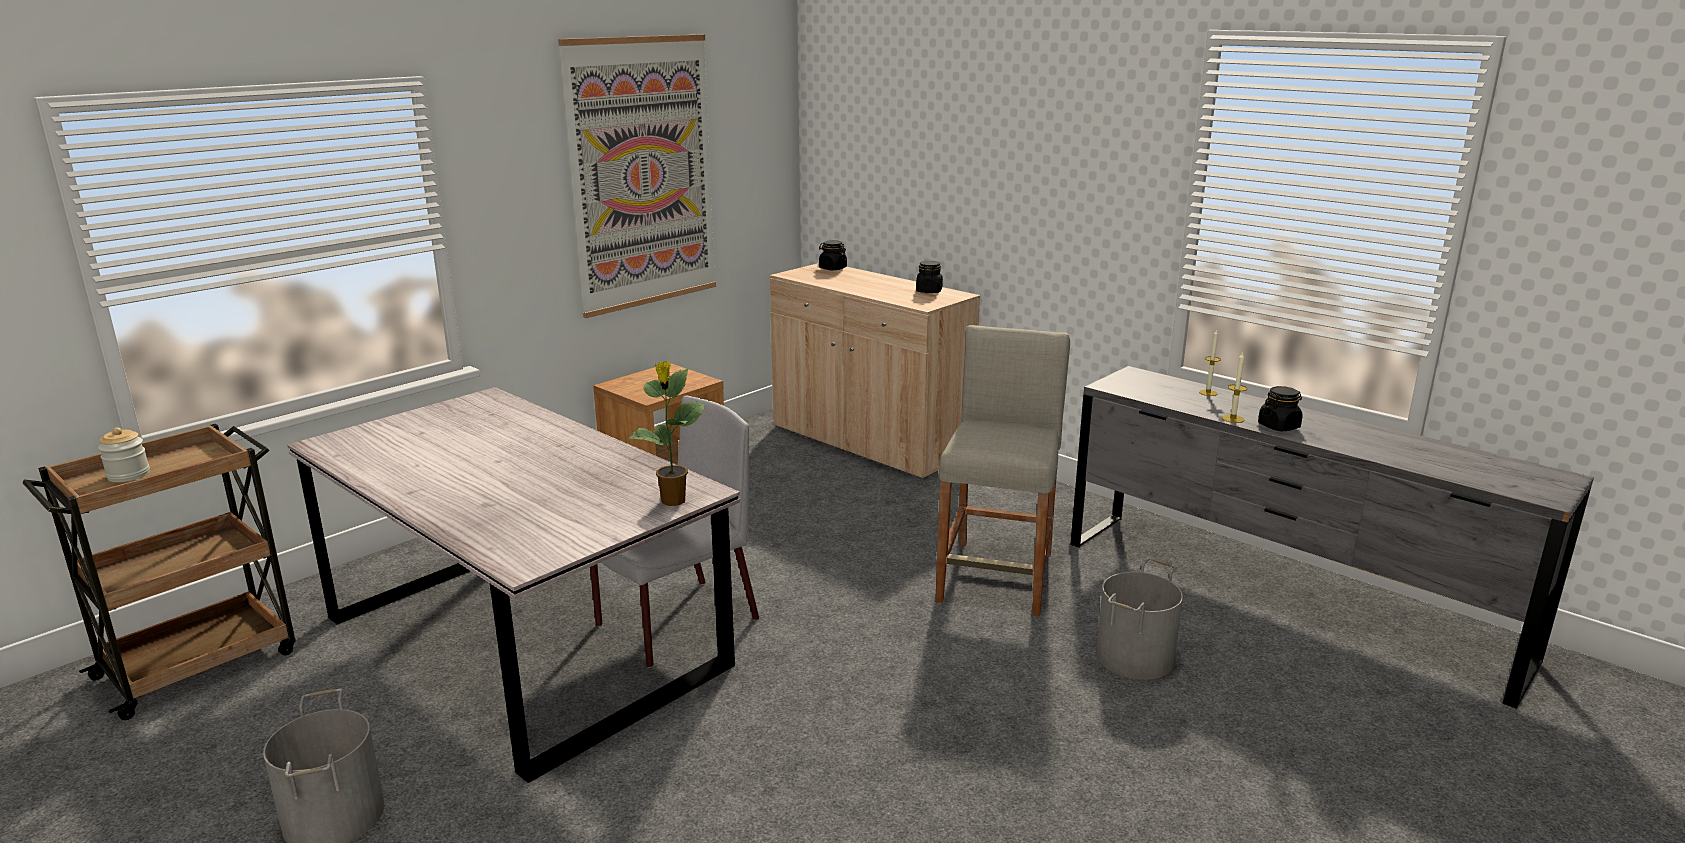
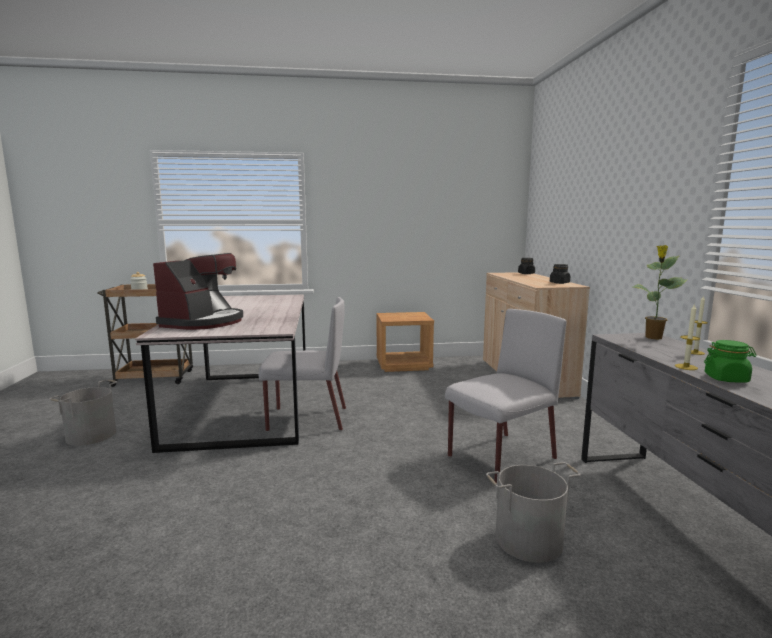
camera: 40 degrees right, 10 degrees down
picture [558,34,716,318] -> none
potted plant [629,361,705,506] -> potted plant moved to [633,245,687,339]
beige stool [935,325,1070,617] -> grey chair [445,309,566,484]
black jar [1258,386,1303,432] -> green jar [704,340,757,383]
none -> coffee machine [153,253,243,330]

